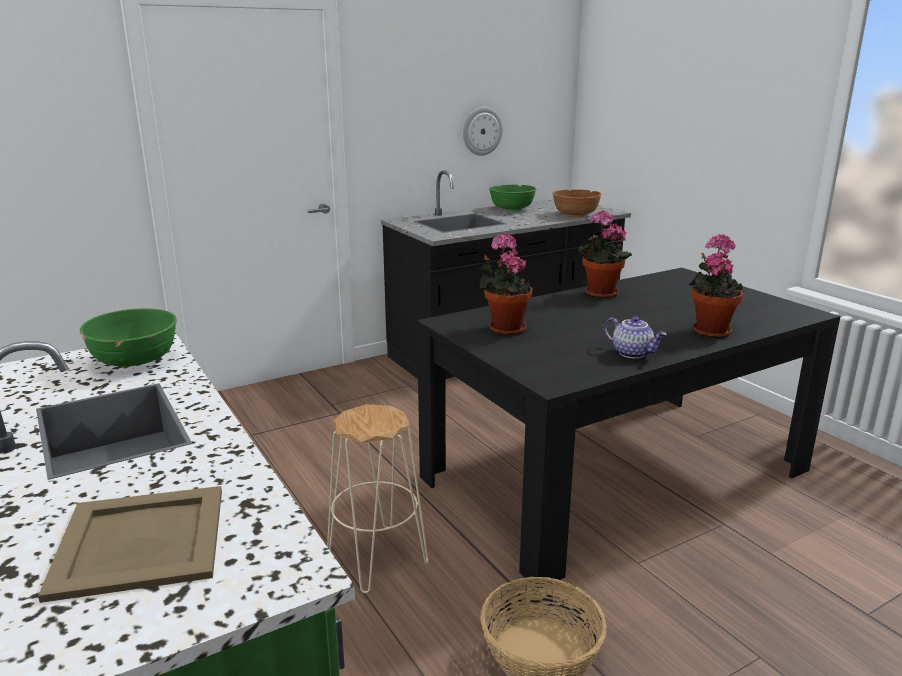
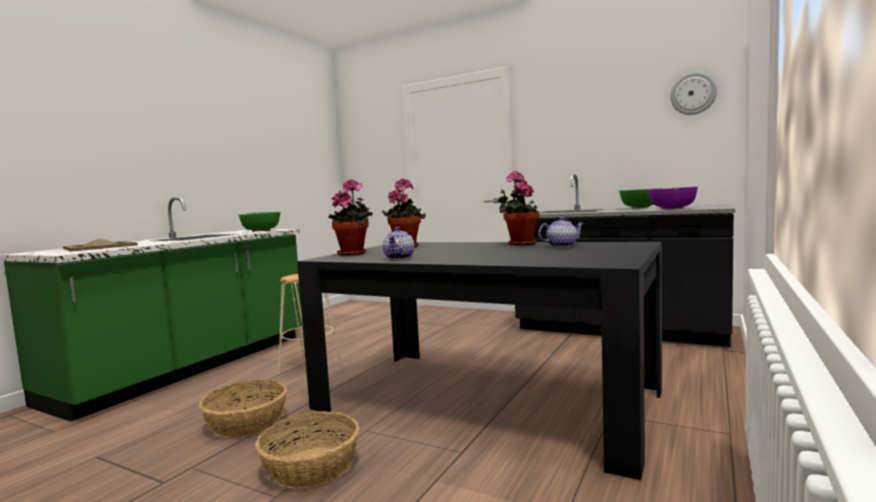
camera: 60 degrees right, 15 degrees down
wall clock [463,107,503,156] -> wall clock moved to [670,72,717,115]
brown bowl [552,189,602,217] -> purple bowl [648,187,698,210]
potted plant [689,234,744,338] -> potted plant moved to [328,179,372,256]
none -> basket [255,411,360,489]
none -> teapot [538,217,584,247]

